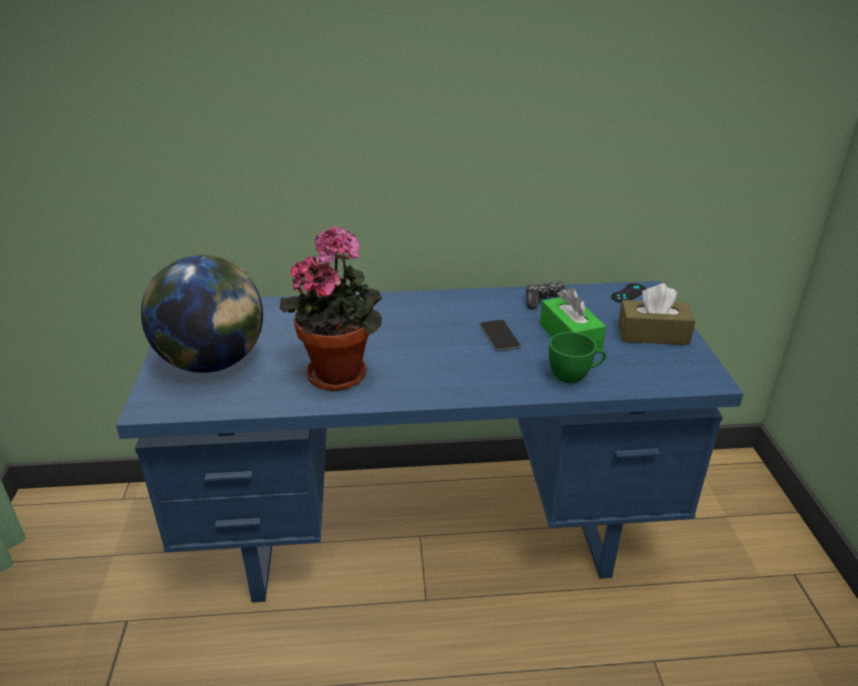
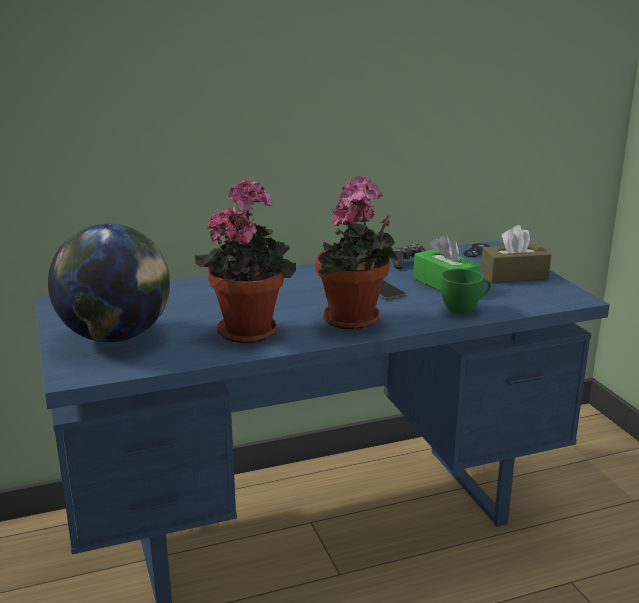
camera: 15 degrees left, 10 degrees down
none -> potted plant [316,176,398,330]

